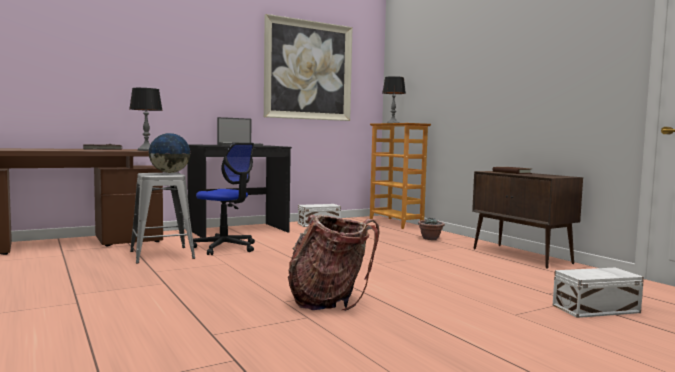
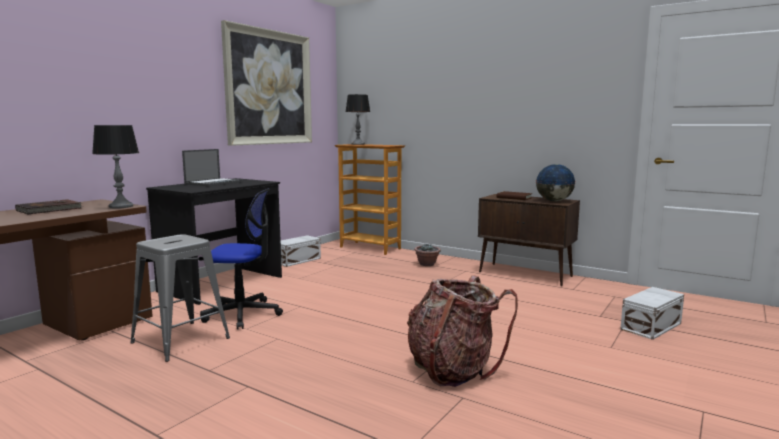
camera: 25 degrees left, 5 degrees up
globe [149,133,191,173] -> globe moved to [535,164,576,201]

